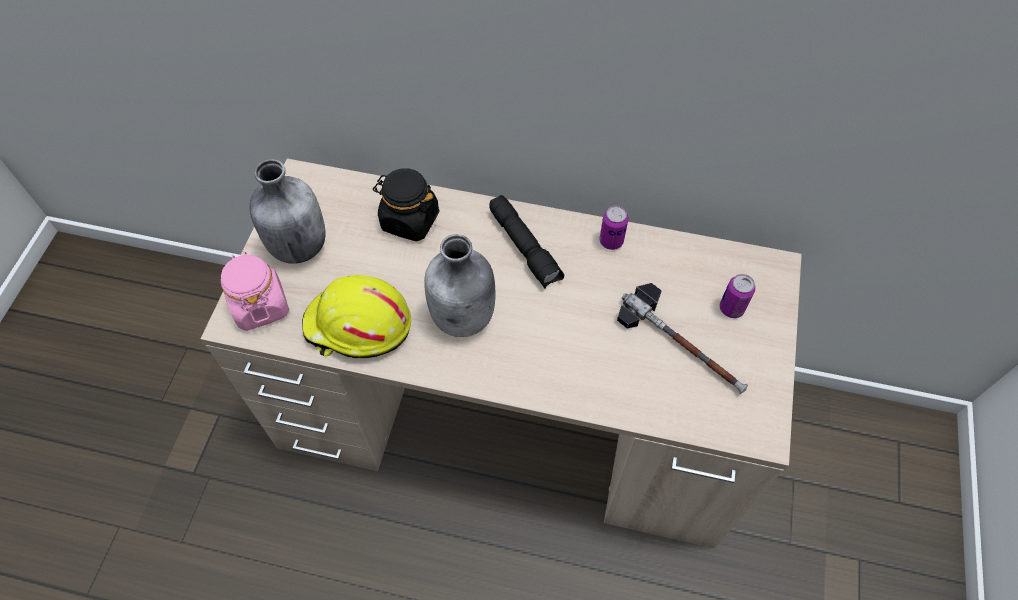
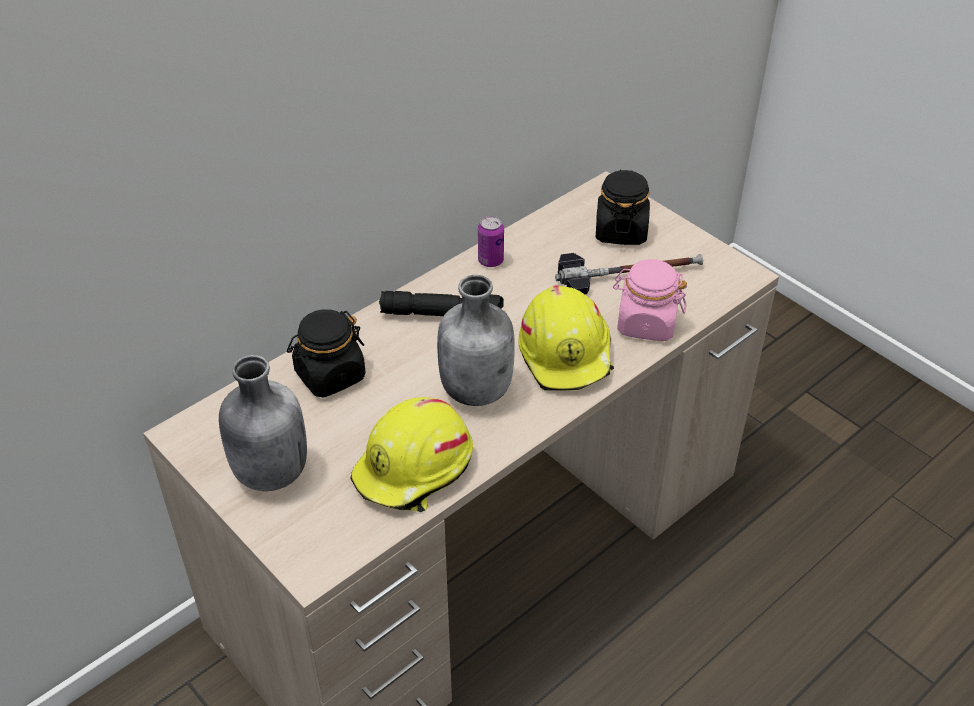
camera: 55 degrees left, 15 degrees down
pink jar [221,251,289,331] -> pink jar moved to [613,259,687,341]
can [720,274,756,318] -> black jar [596,169,650,245]
none -> yellow hard hat [518,285,614,391]

